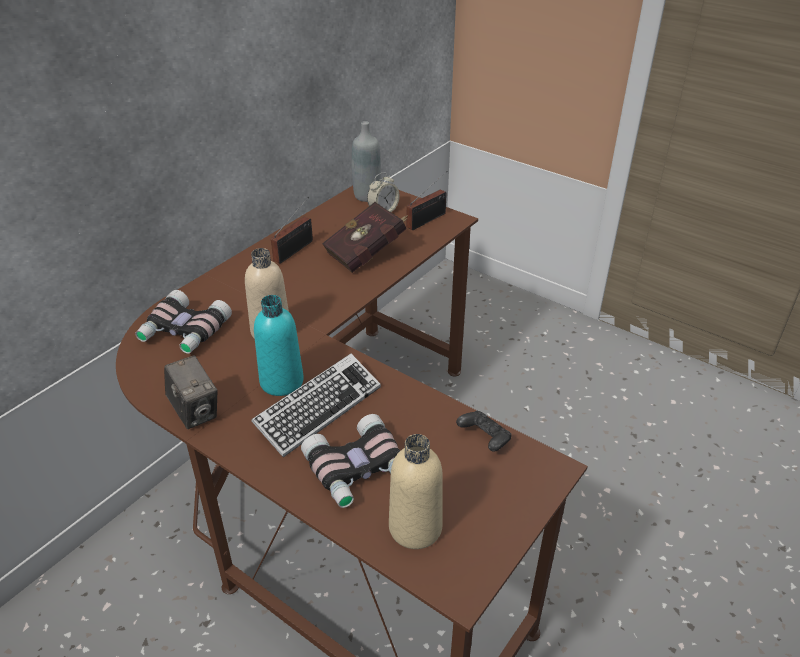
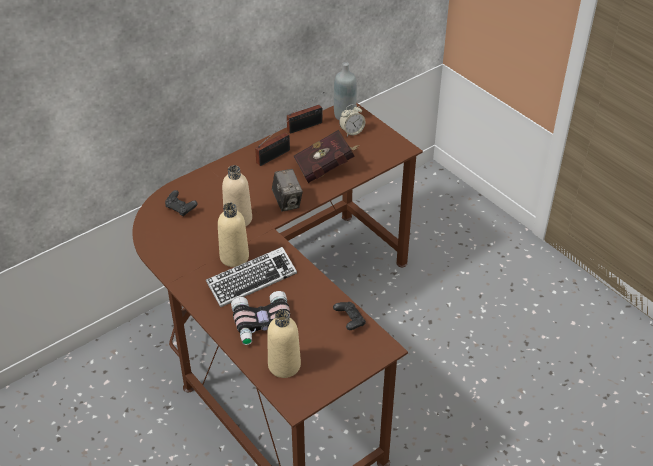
camera: 15 degrees right, 5 degrees up
binoculars [135,290,232,354] -> black game controller [165,190,198,217]
camera [164,355,218,429] -> camera moved to [272,169,303,212]
turquoise bottle [254,295,304,396] -> beige bottle [218,203,249,267]
radio [407,171,447,230] -> radio moved to [287,92,324,134]

